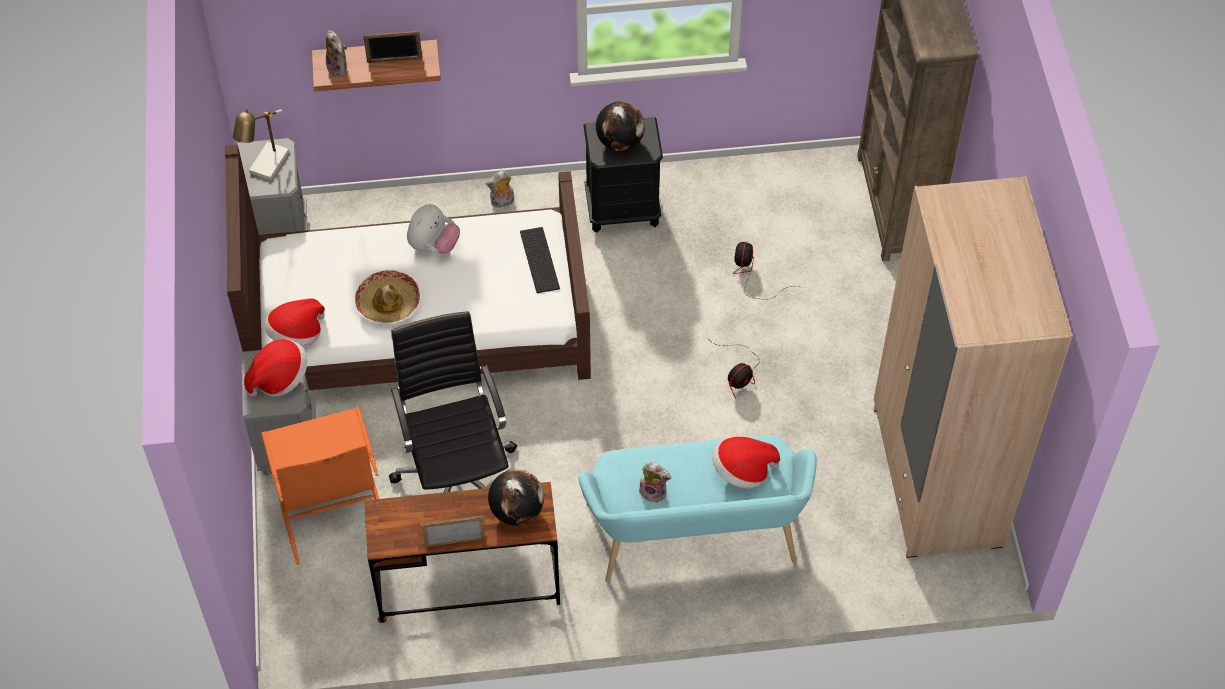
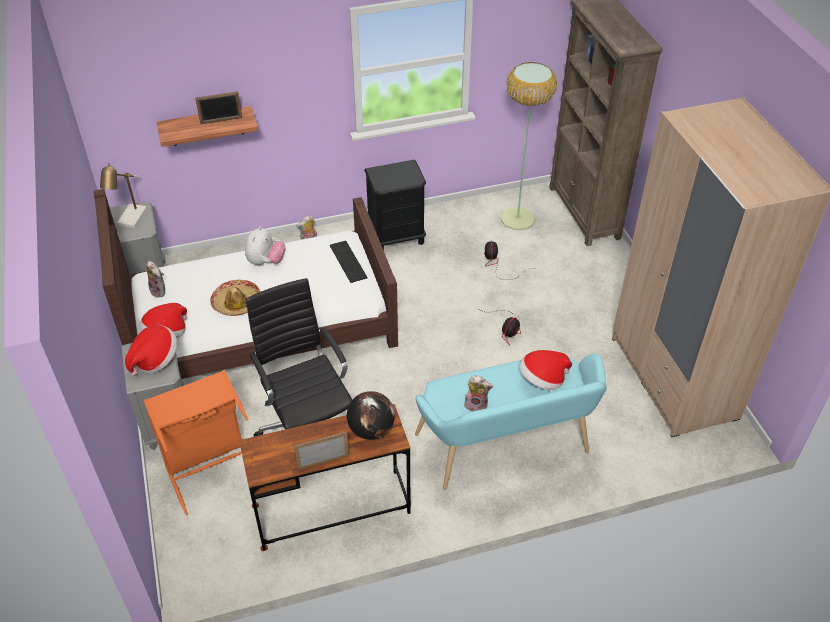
camera: 10 degrees left, 10 degrees down
plush toy [326,30,347,77] -> plush toy moved to [146,261,166,297]
globe [596,101,645,151] -> none
none -> floor lamp [501,62,557,230]

